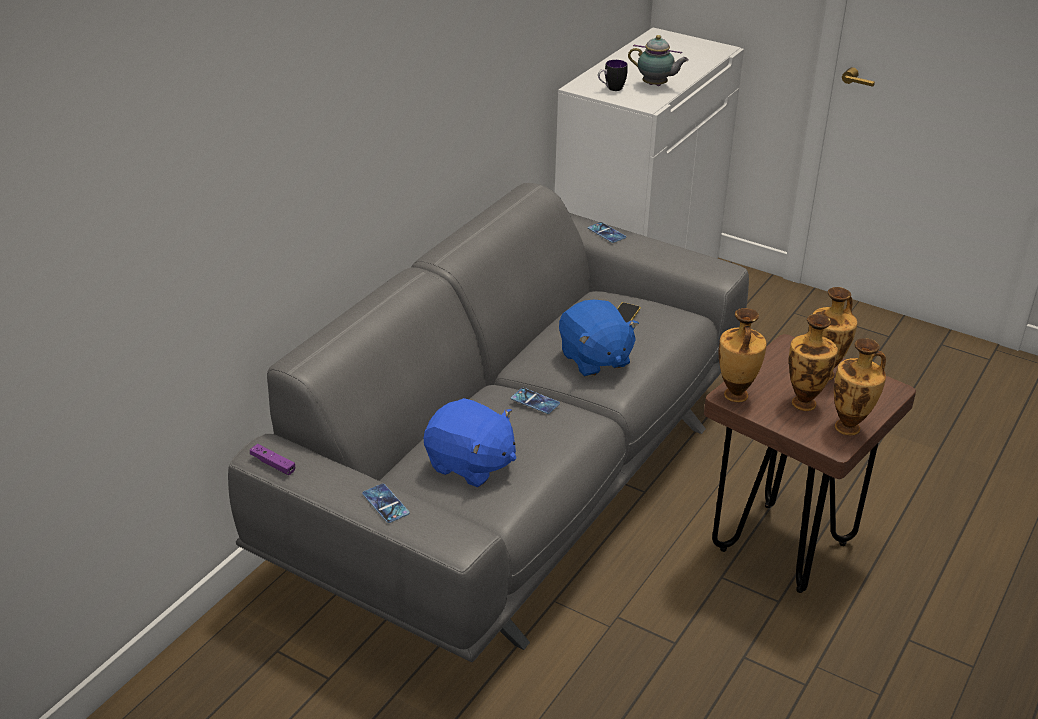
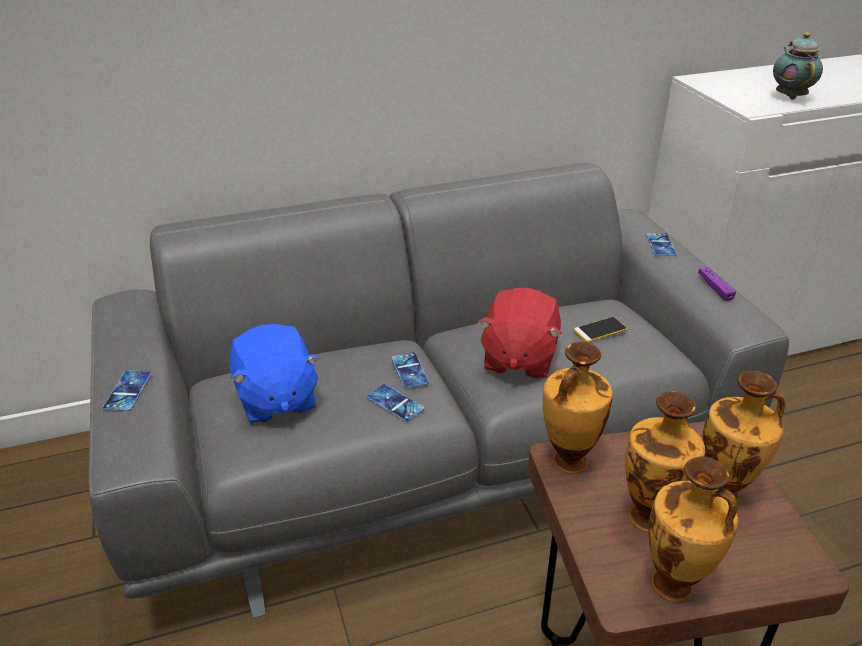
camera: 40 degrees right, 0 degrees up
purple game controller [250,444,295,475] -> purple game controller moved to [698,267,736,301]
blue plush toy [559,300,639,377] -> red plush toy [477,288,562,379]
mug [598,60,628,91] -> none
teapot [628,35,689,86] -> teapot turned 150 degrees counterclockwise [773,32,823,100]
none -> phone [367,384,424,422]

